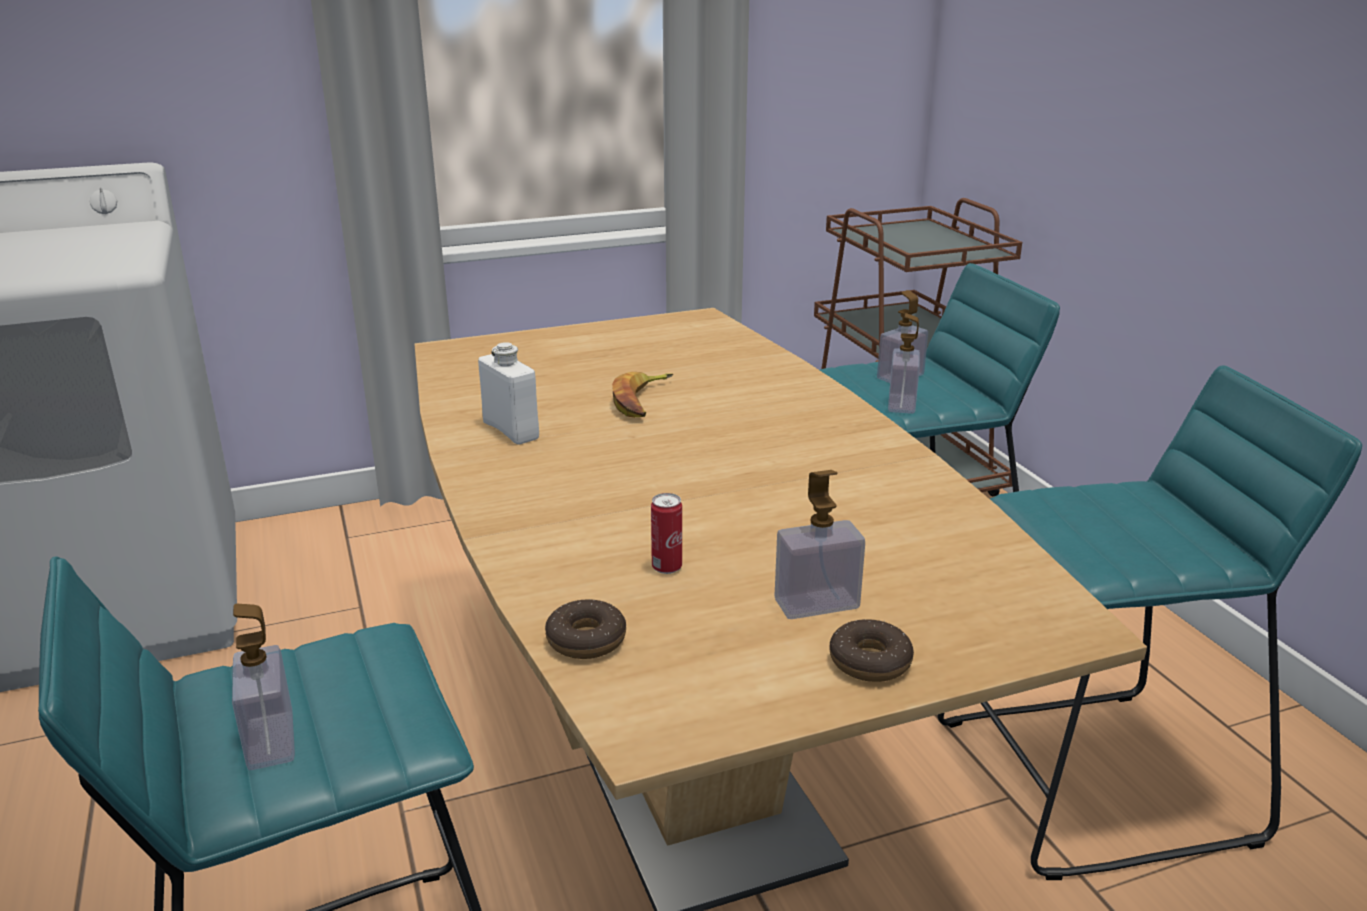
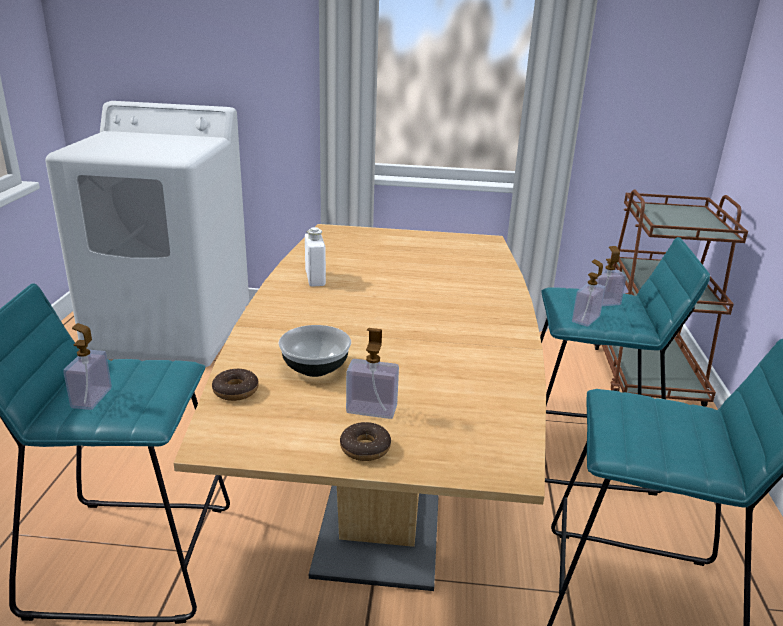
camera: 25 degrees right, 0 degrees up
banana [612,372,673,418] -> none
can [651,493,682,574] -> bowl [278,325,351,377]

